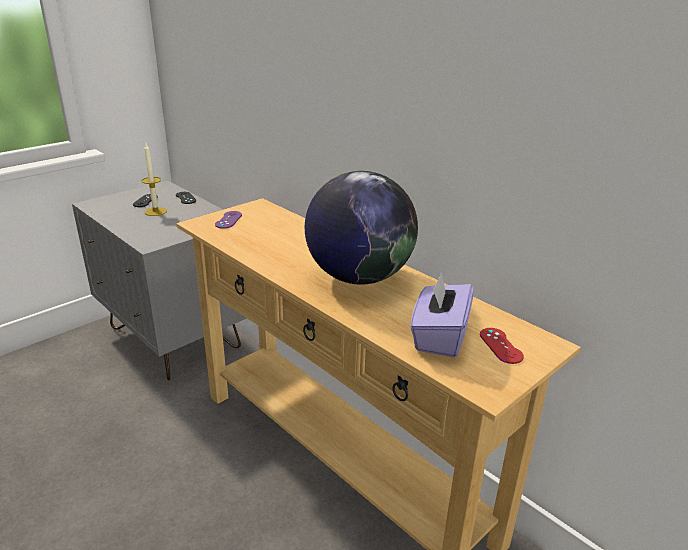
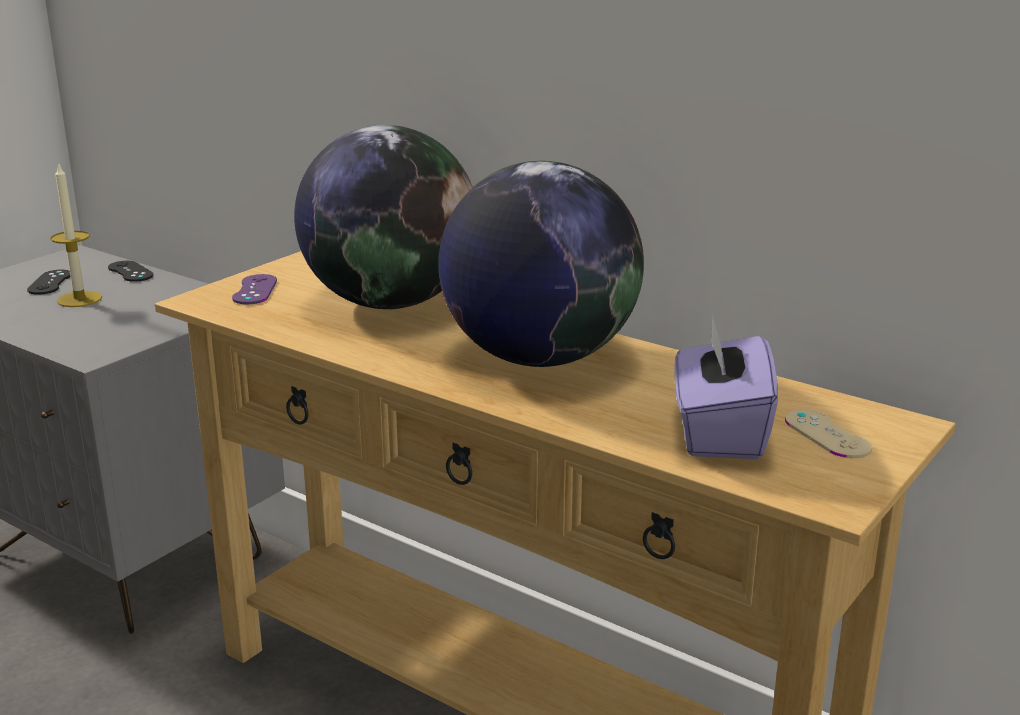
camera: 10 degrees left, 5 degrees down
red game controller [480,328,524,364] -> beige game controller [785,409,872,458]
none -> globe [294,125,472,309]

